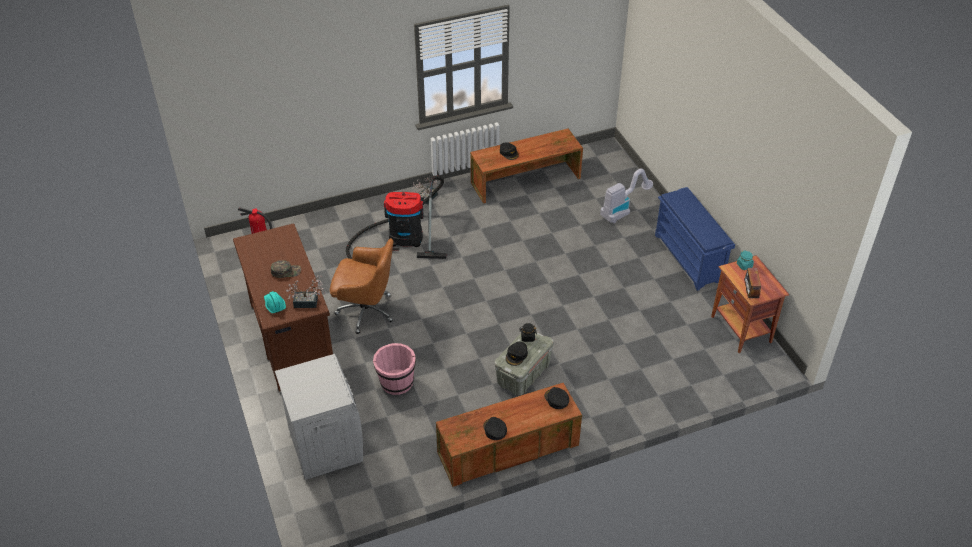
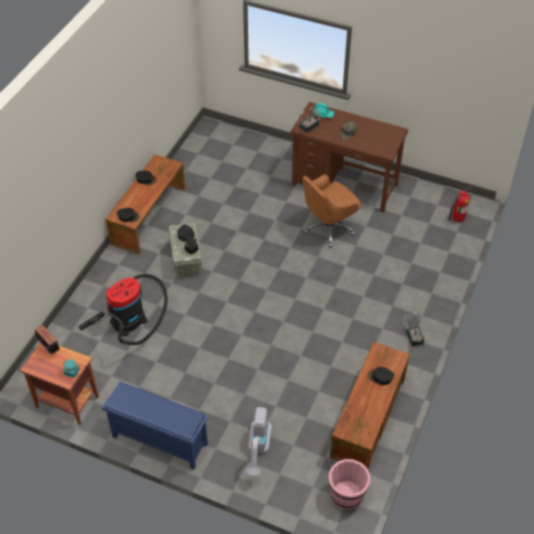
camera: 135 degrees right, 5 degrees up
white washing machine [275,354,363,480] -> none
vacuum cleaner [346,176,446,259] -> vacuum cleaner moved to [79,274,168,345]
pink bucket [373,343,416,395] -> pink bucket moved to [329,459,370,509]

